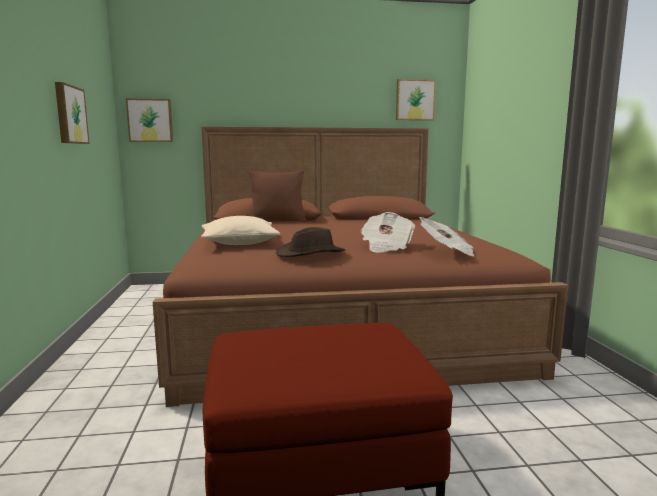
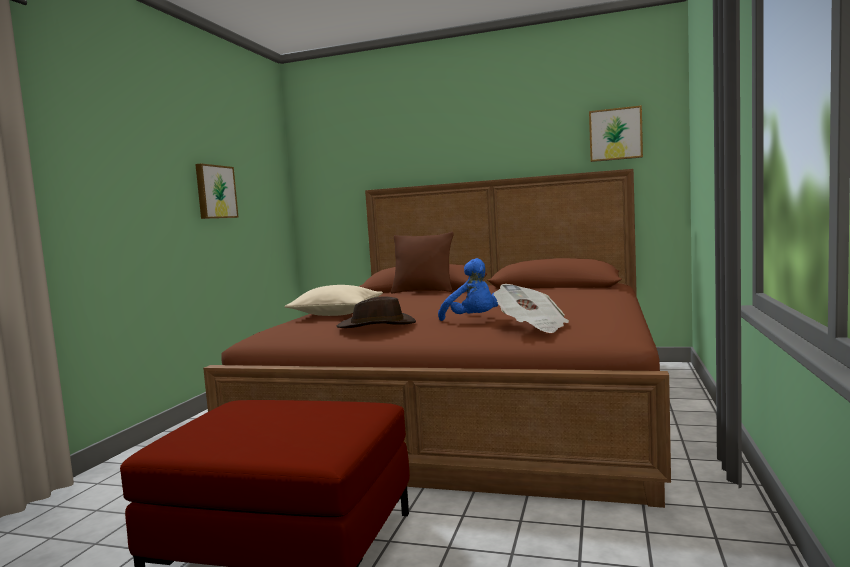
camera: 25 degrees right, 5 degrees down
picture [126,98,173,142] -> none
newspaper [361,212,415,253] -> blue plush toy [438,258,499,321]

